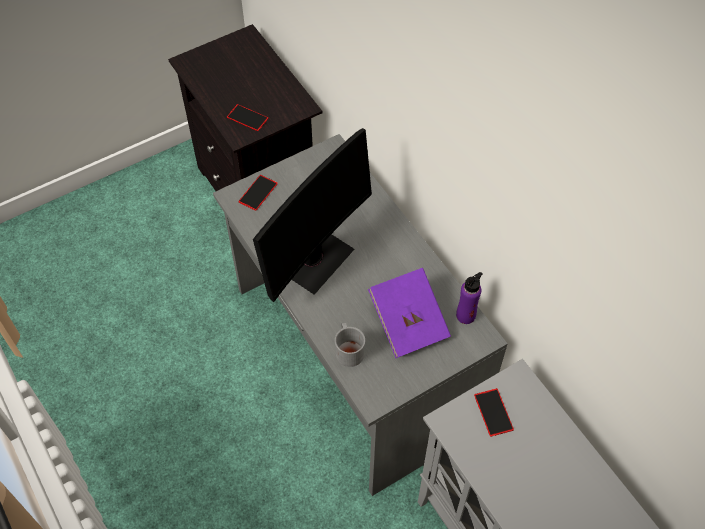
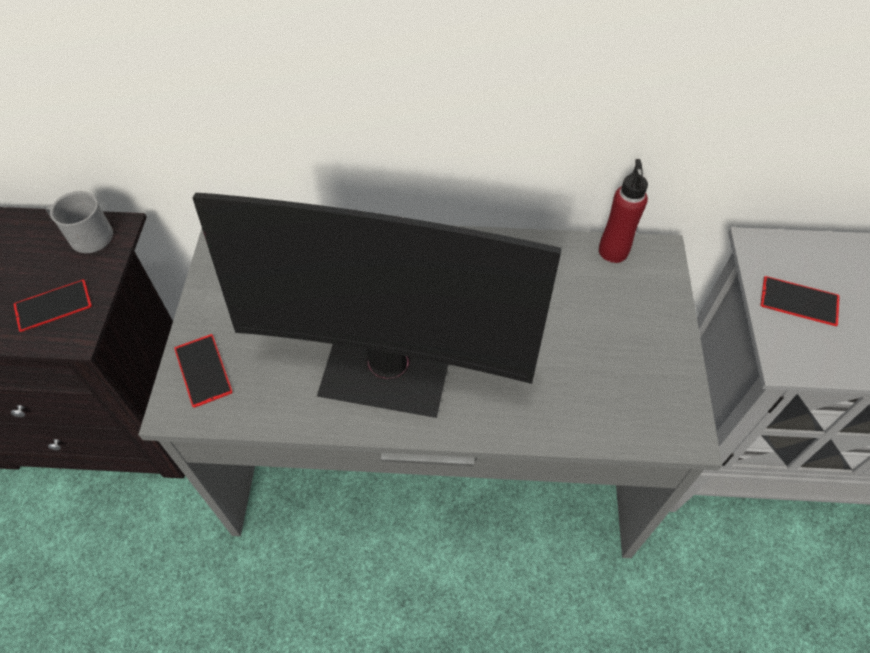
camera: 55 degrees left, 0 degrees up
monitor [253,128,372,302] -> monitor turned 120 degrees clockwise [193,193,561,418]
grey mug [335,323,365,367] -> grey mug moved to [46,191,113,253]
purple book [368,268,451,358] -> none
purple bottle [456,272,483,324] -> red bottle [599,159,648,263]

